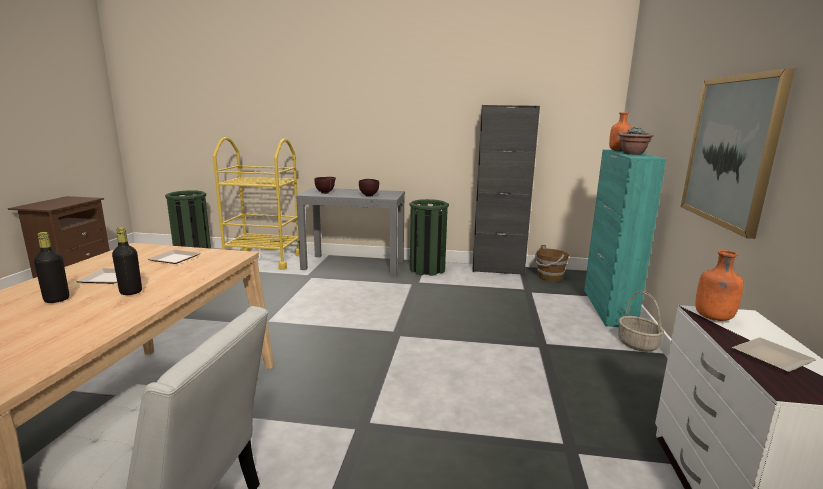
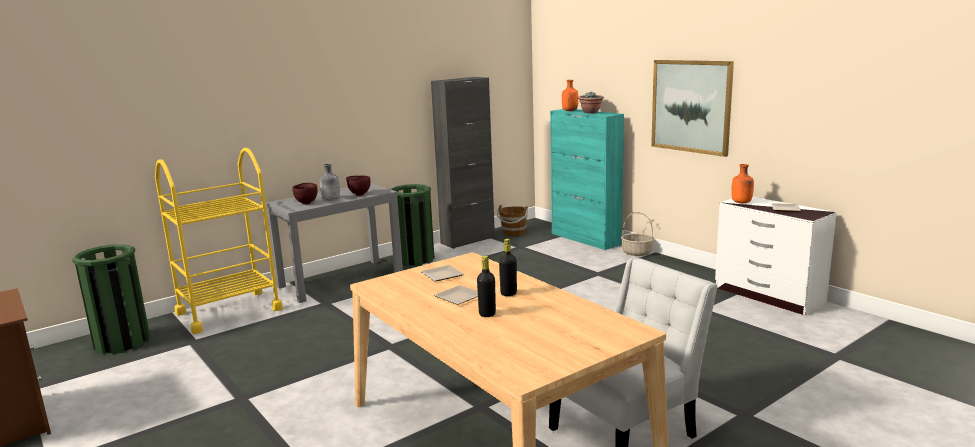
camera: 45 degrees left, 0 degrees up
none -> grey bottle [320,164,340,200]

